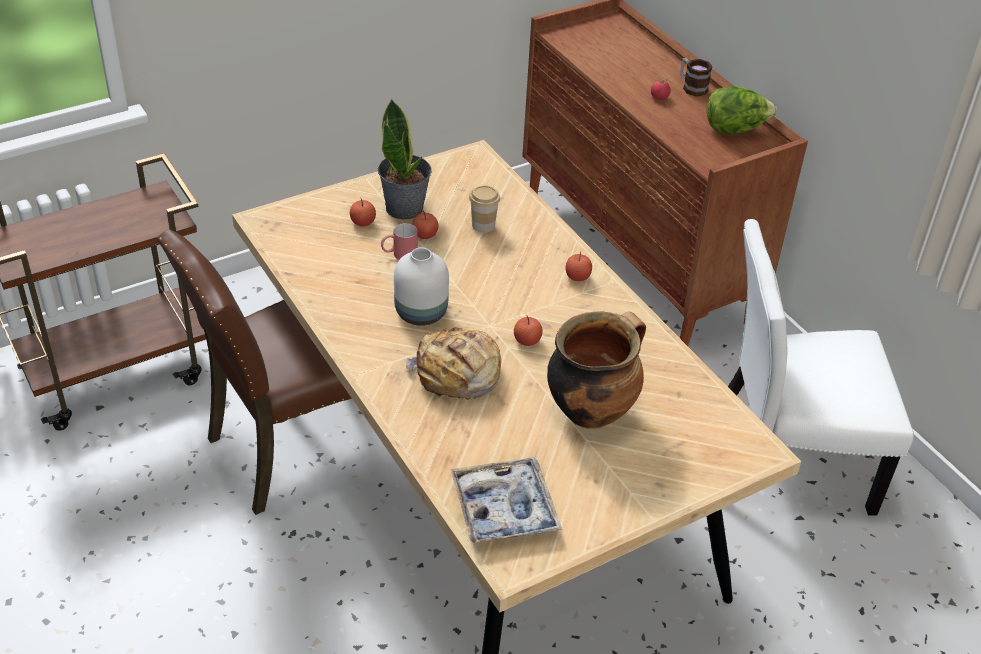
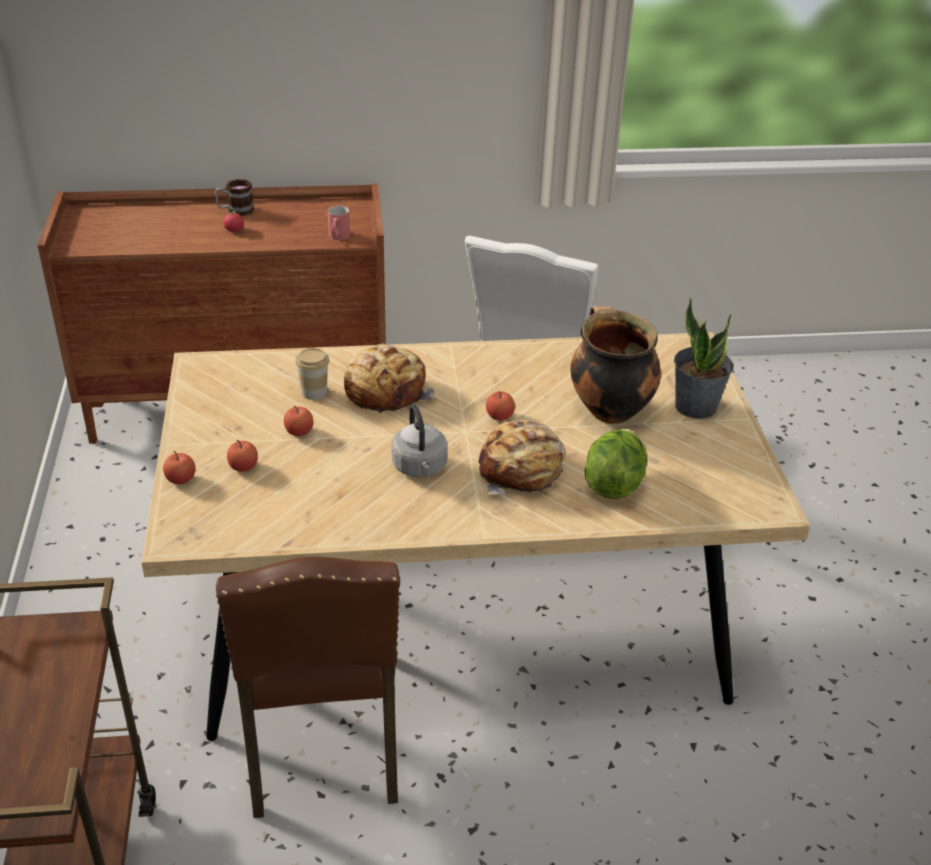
camera: 65 degrees left, 5 degrees down
potted plant [378,99,432,220] -> potted plant moved to [674,298,733,419]
red mug [381,223,417,260] -> red mug moved to [328,206,350,240]
white vase [394,248,449,326] -> grey kettle [391,404,448,477]
tray [450,458,562,544] -> none
apple [566,251,592,281] -> apple moved to [163,451,196,484]
lettuce [707,86,777,134] -> lettuce moved to [585,429,647,499]
none -> bread [344,344,435,413]

